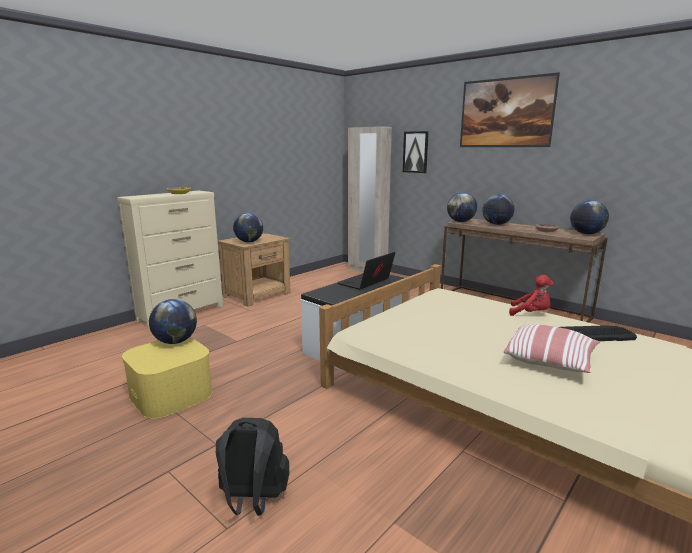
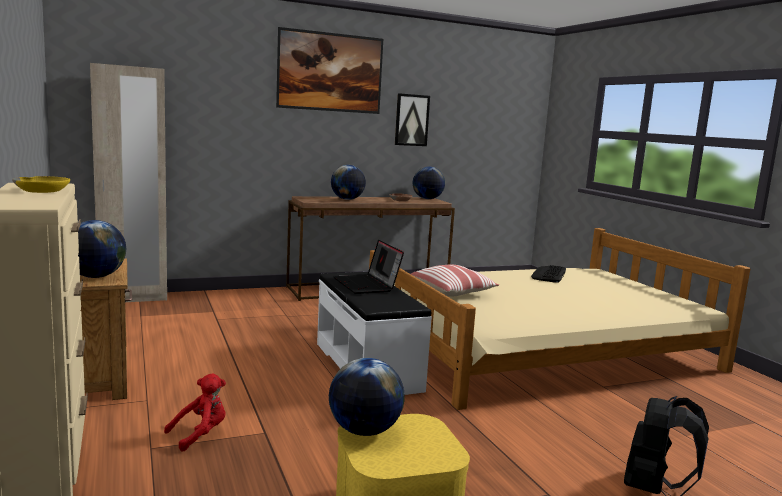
camera: 65 degrees left, 5 degrees down
picture [403,131,429,173] -> picture moved to [395,93,430,146]
globe [447,193,477,222] -> none
pillow [504,324,600,373] -> pillow moved to [411,264,499,296]
red plush toy [509,275,553,316] -> red plush toy moved to [164,373,226,452]

